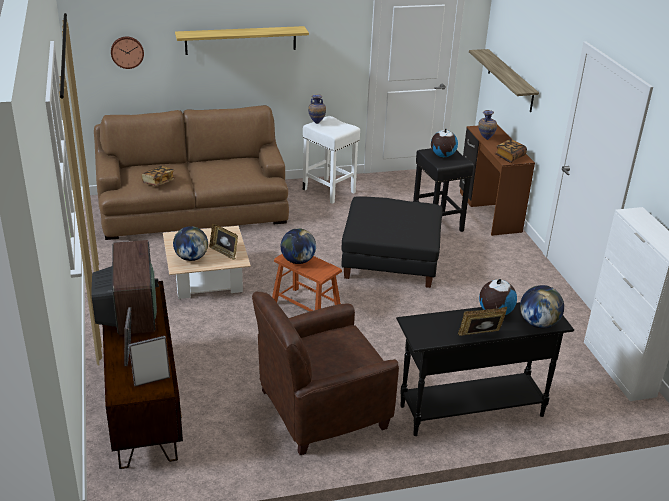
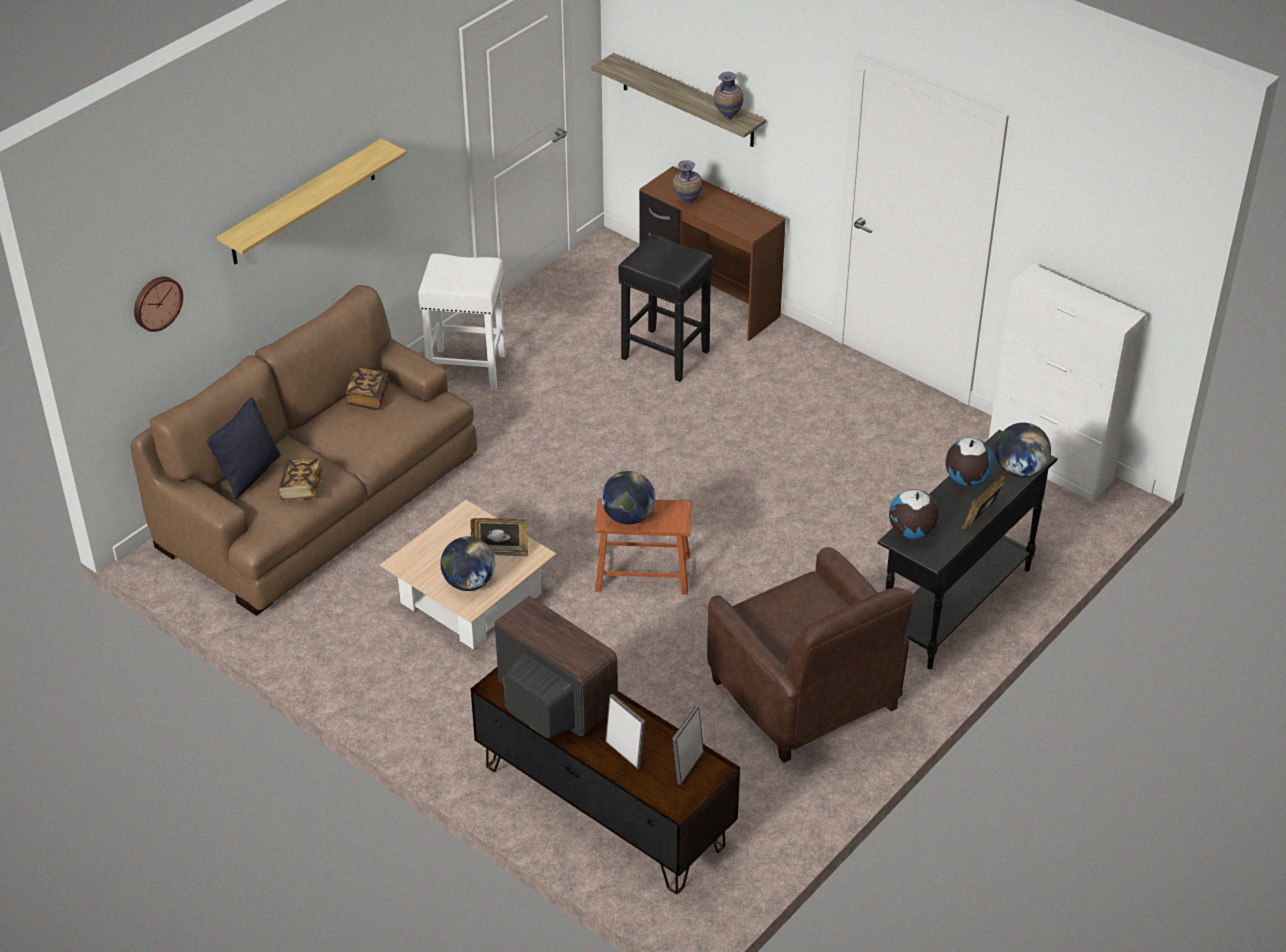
camera: 35 degrees left, 10 degrees up
brown armchair [252,291,399,455] -> brown armchair turned 60 degrees counterclockwise [707,547,914,763]
vase [308,95,326,124] -> vase moved to [714,71,744,120]
black ottoman [341,196,443,288] -> none
globe [431,129,458,157] -> globe moved to [889,489,939,539]
book [495,139,527,163] -> book moved to [346,368,390,410]
none -> black pillow [207,397,281,499]

